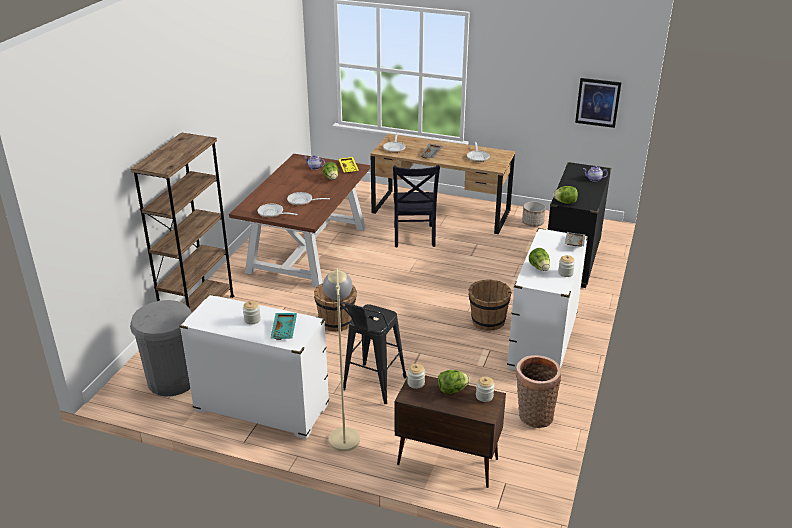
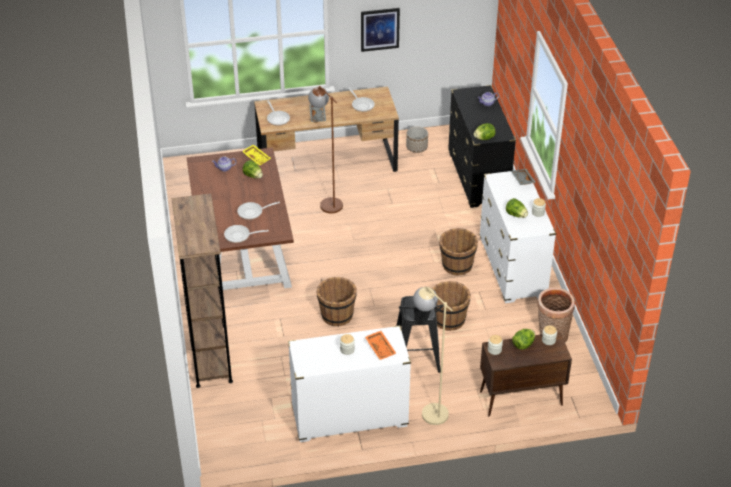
camera: 30 degrees left, 10 degrees up
grey trash can [130,300,192,397] -> none
turquoise tray [270,313,297,340] -> orange tray [365,331,396,360]
black chair [393,165,440,247] -> brown floor lamp [308,85,343,214]
picture [575,78,622,128] -> picture moved to [361,8,400,52]
none -> brown bucket [433,281,471,331]

